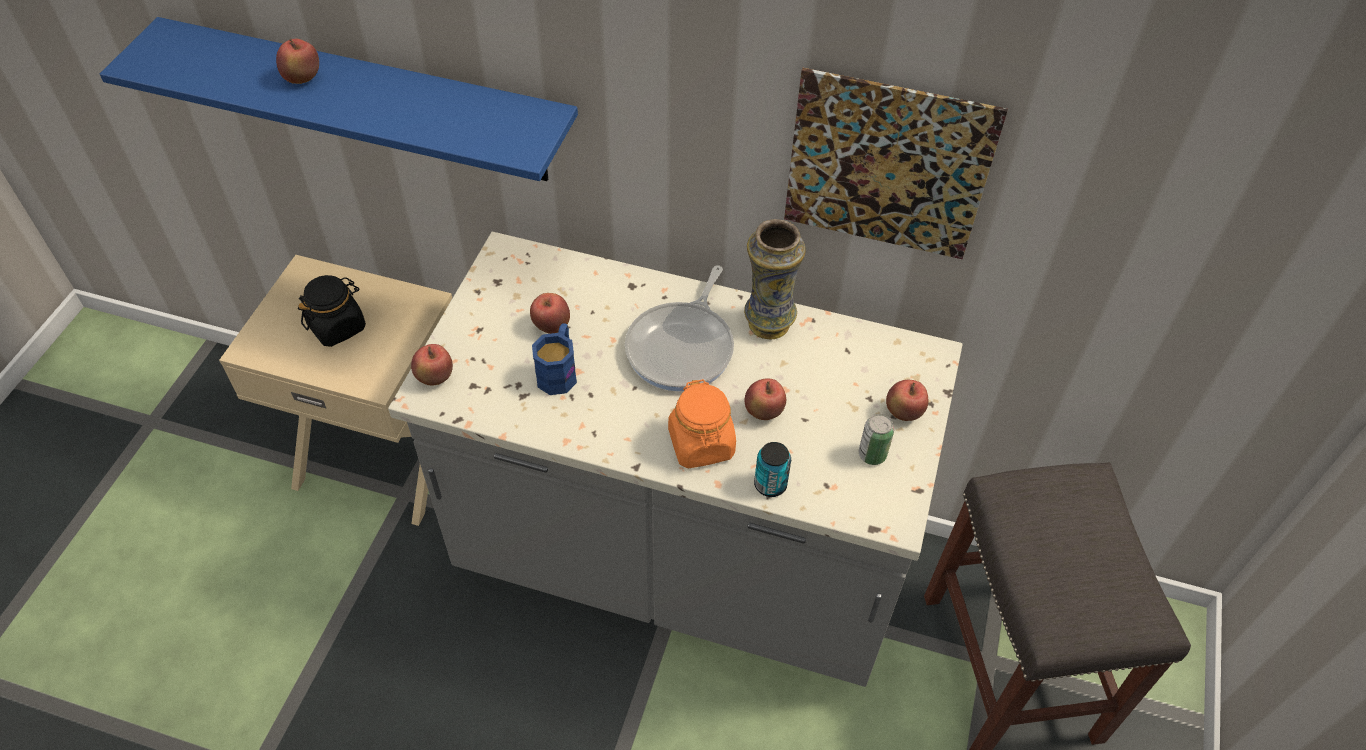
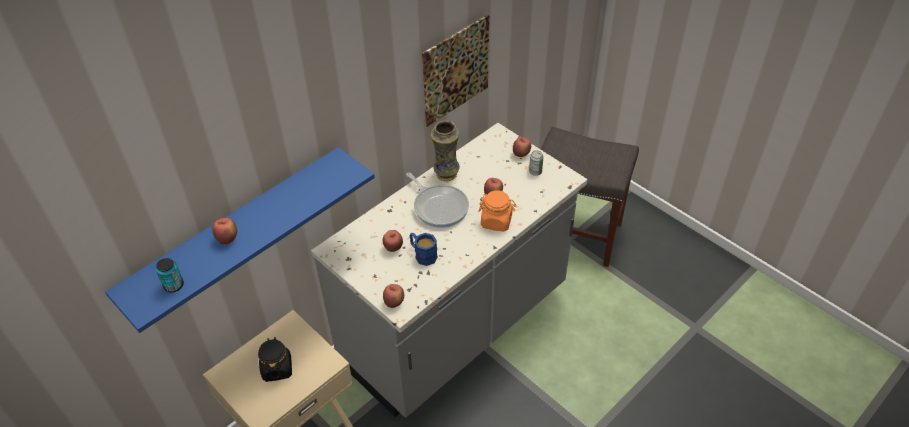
camera: 60 degrees left, 5 degrees down
can [754,442,791,497] -> can moved to [156,258,184,292]

